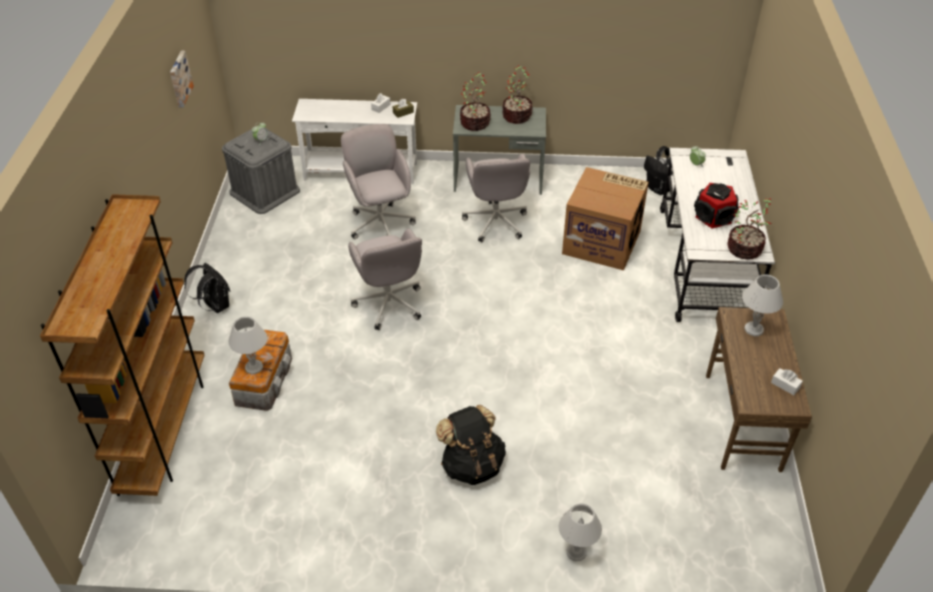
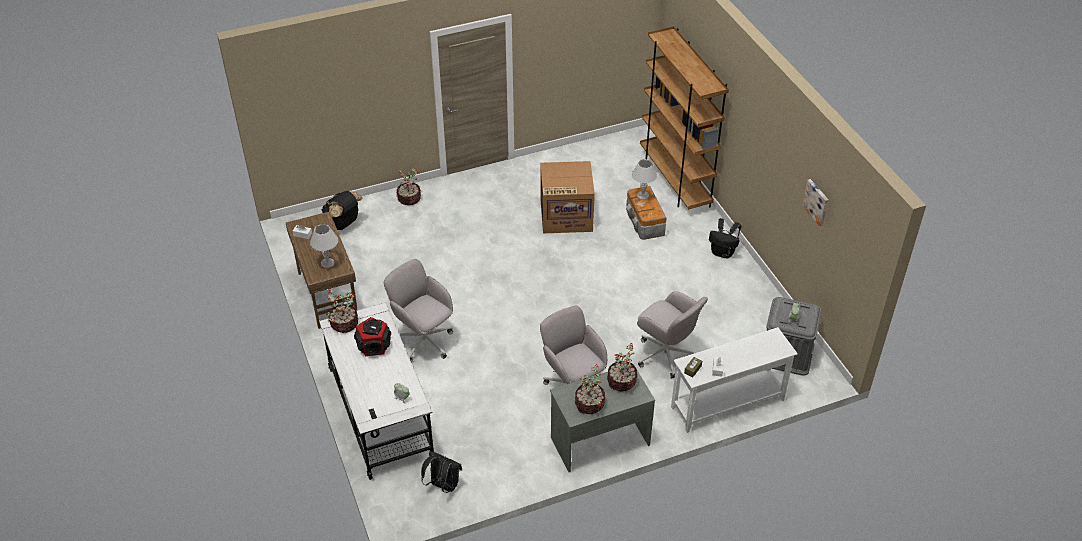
camera: 155 degrees right, 0 degrees up
grey office chair [348,228,422,330] -> grey office chair moved to [384,259,453,363]
black backpack [436,405,506,485] -> black backpack moved to [321,191,363,230]
white table lamp [559,503,602,561] -> potted plant [397,167,421,205]
cardboard box [562,167,649,270] -> cardboard box moved to [541,161,595,233]

